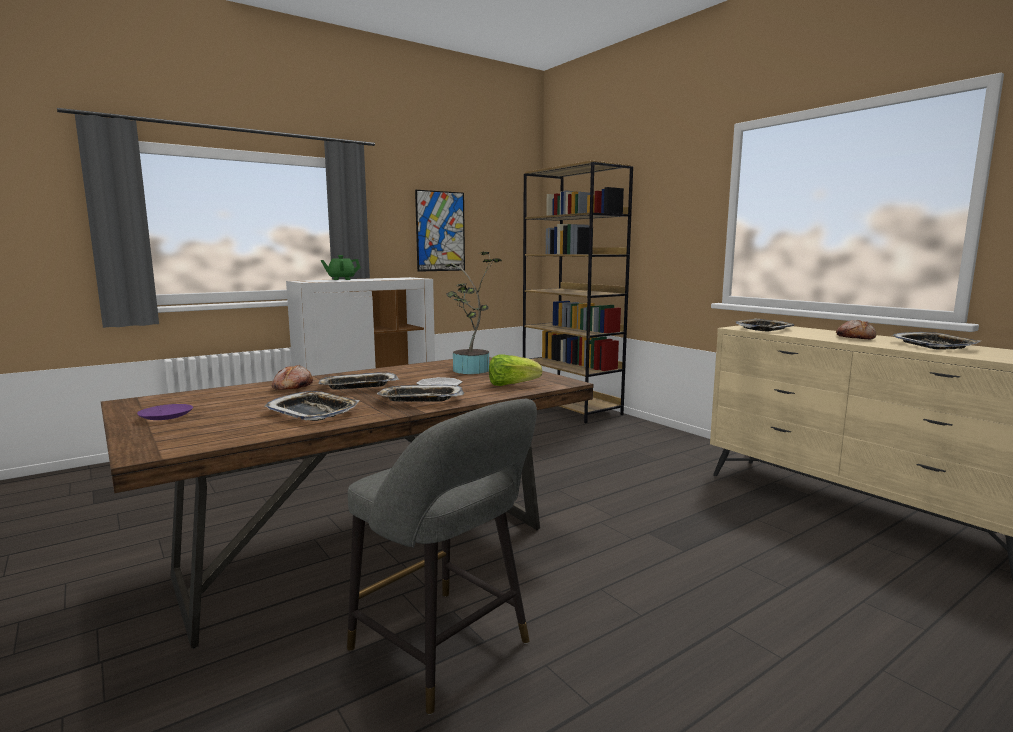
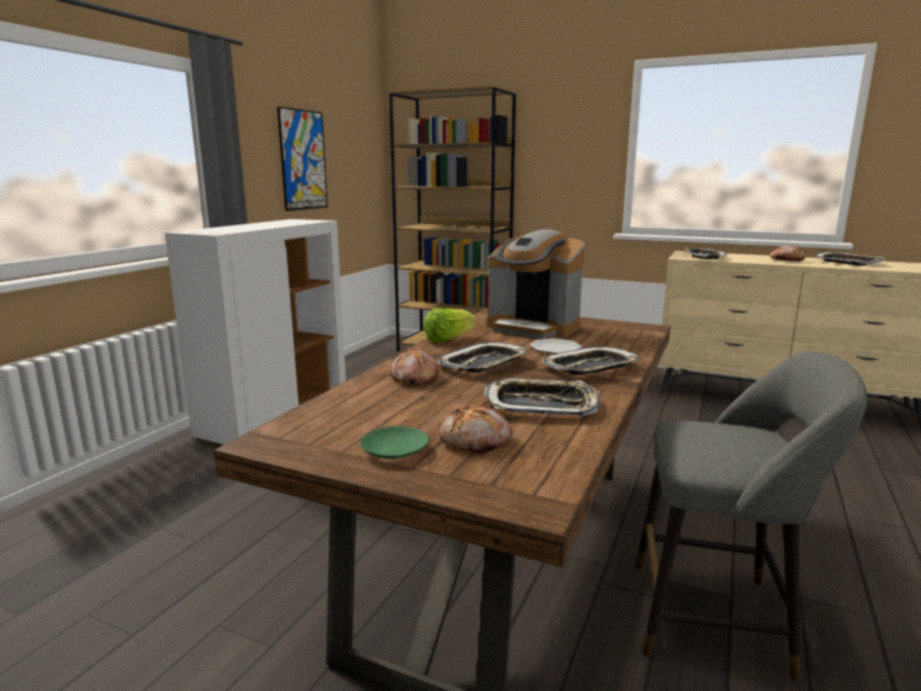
camera: 30 degrees left, 5 degrees up
purple plate [137,404,193,420] -> green plate [360,426,429,459]
green teapot [321,255,361,280] -> none
potted plant [443,251,502,374] -> coffee machine [487,229,585,339]
lettuce [489,354,542,386] -> lettuce moved to [424,308,477,343]
none -> bread [439,404,512,453]

